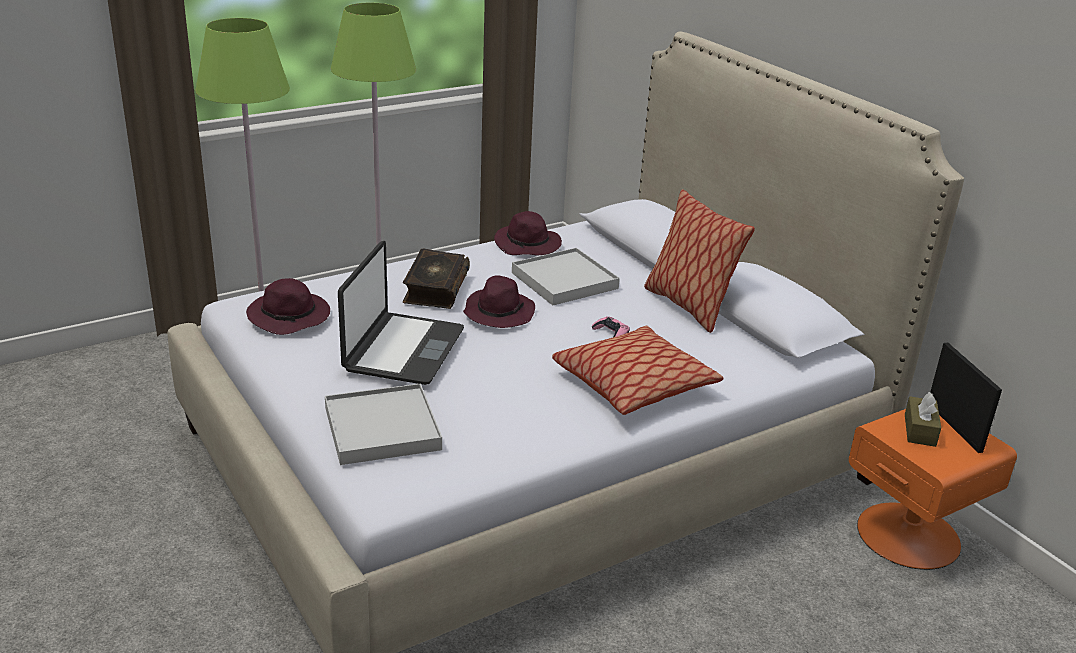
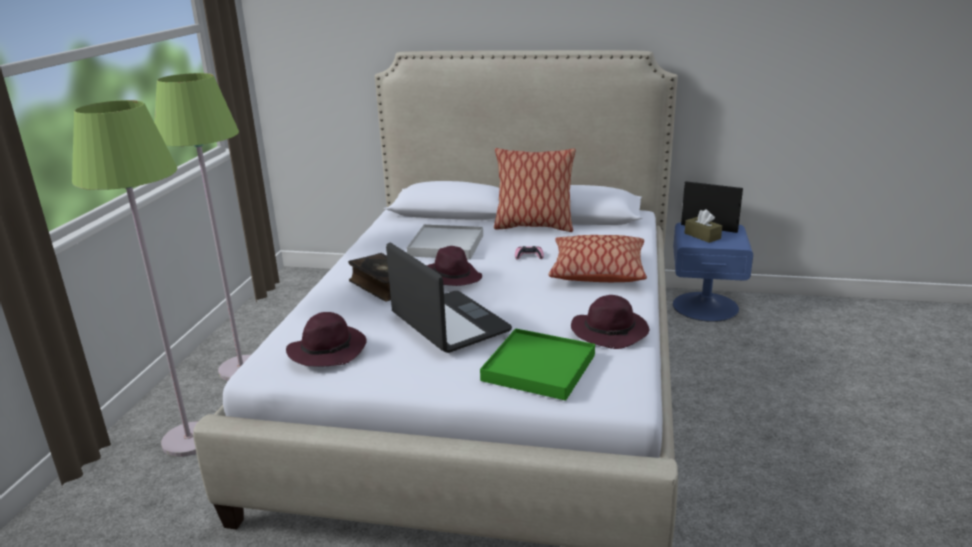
camera: 45 degrees left, 5 degrees down
white tray [325,383,442,465] -> green tray [480,328,595,401]
purple hat [494,211,562,255] -> purple hat moved to [571,295,649,349]
orange nightstand [849,409,1017,570] -> blue nightstand [673,222,753,322]

